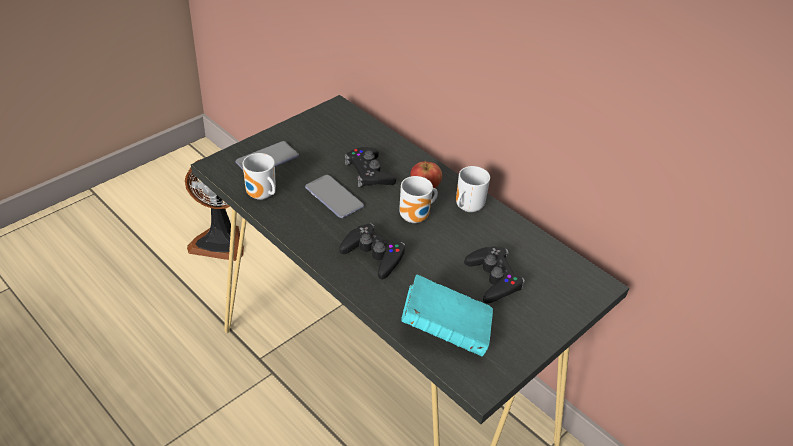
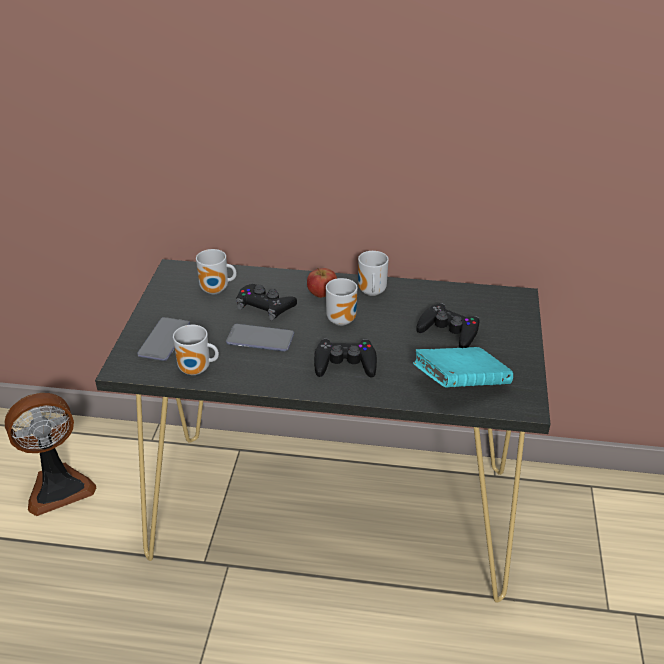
camera: 35 degrees left, 5 degrees down
none -> mug [196,249,237,294]

